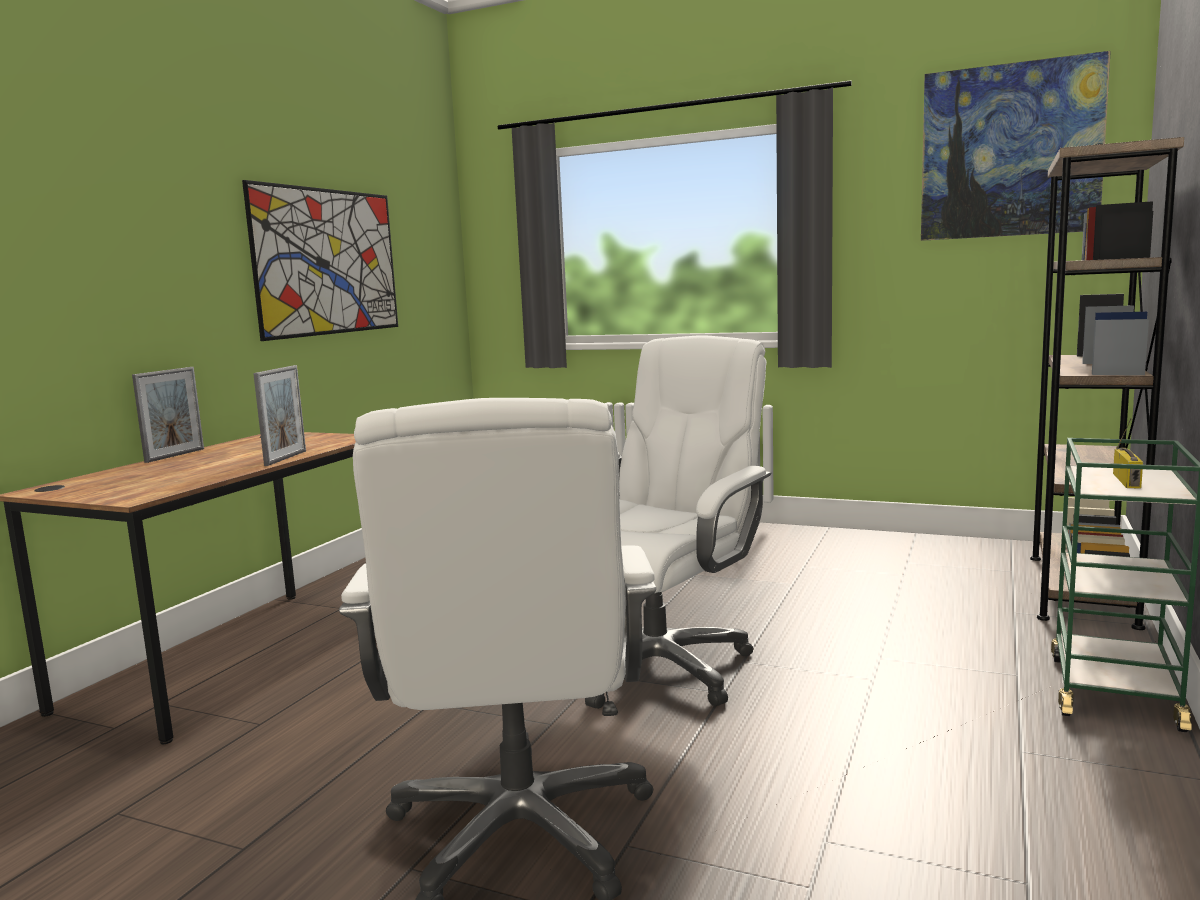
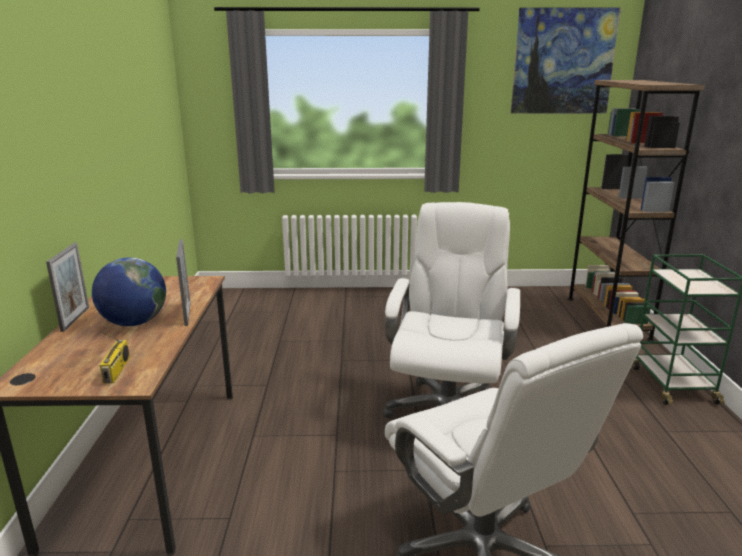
camera: 25 degrees left, 10 degrees up
picture [242,180,398,341] -> none
radio [1113,418,1143,489] -> radio moved to [98,330,130,384]
none -> globe [92,257,166,326]

